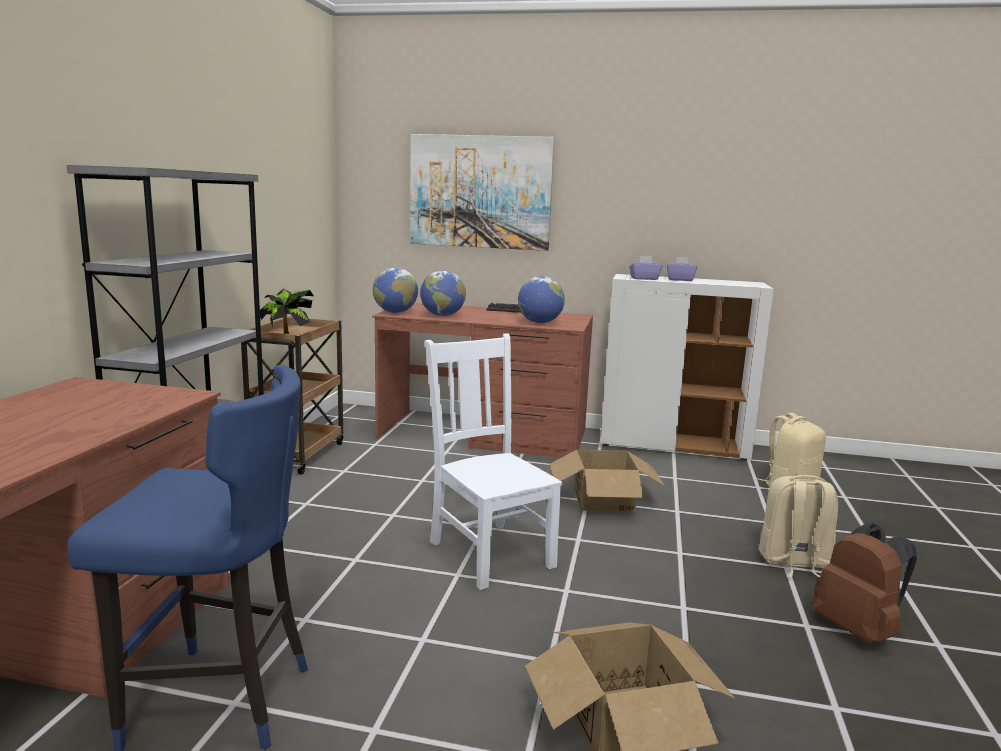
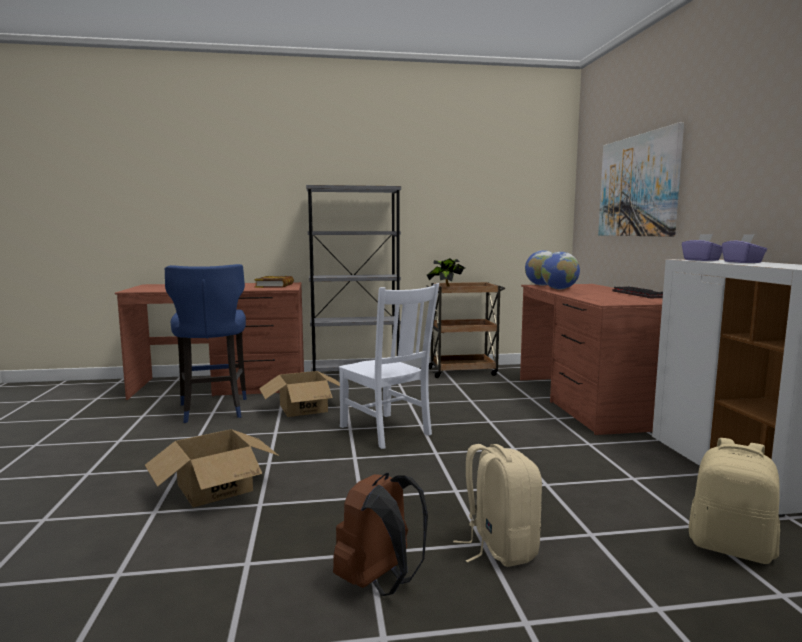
camera: 70 degrees right, 5 degrees down
white chair [425,333,562,590] -> white chair turned 105 degrees clockwise [339,283,439,449]
globe [518,276,565,323] -> none
cardboard box [549,450,665,512] -> cardboard box moved to [259,371,340,417]
none -> book [254,276,294,288]

